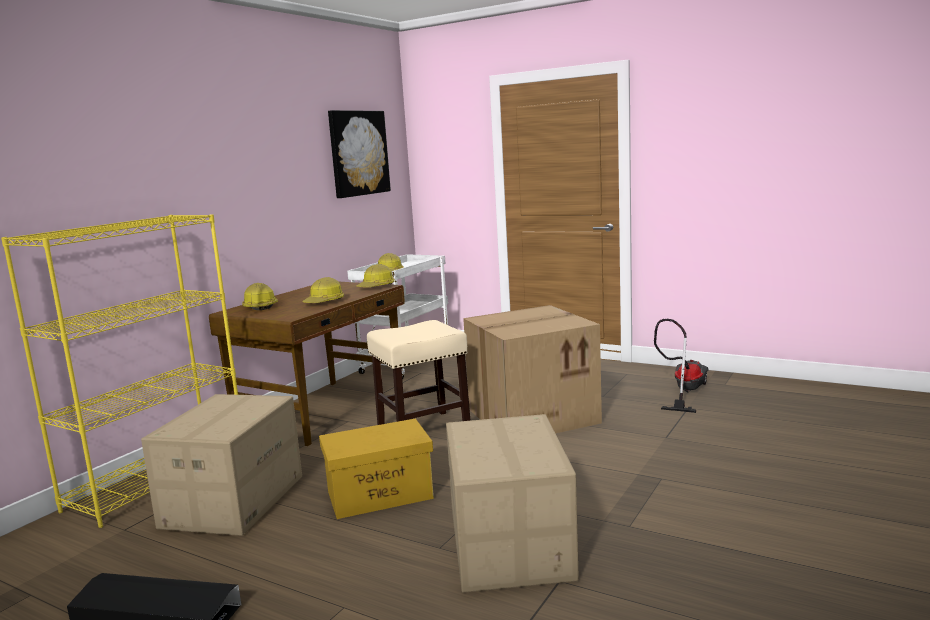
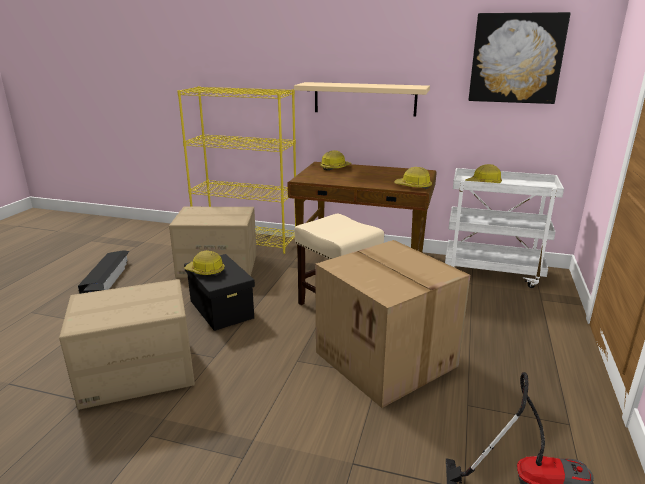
camera: 75 degrees right, 10 degrees up
hard hat [303,277,344,303] -> hard hat moved to [184,251,225,275]
yellow storage box [319,419,434,519] -> black storage box [184,254,255,331]
none -> beige shelf [294,82,430,117]

